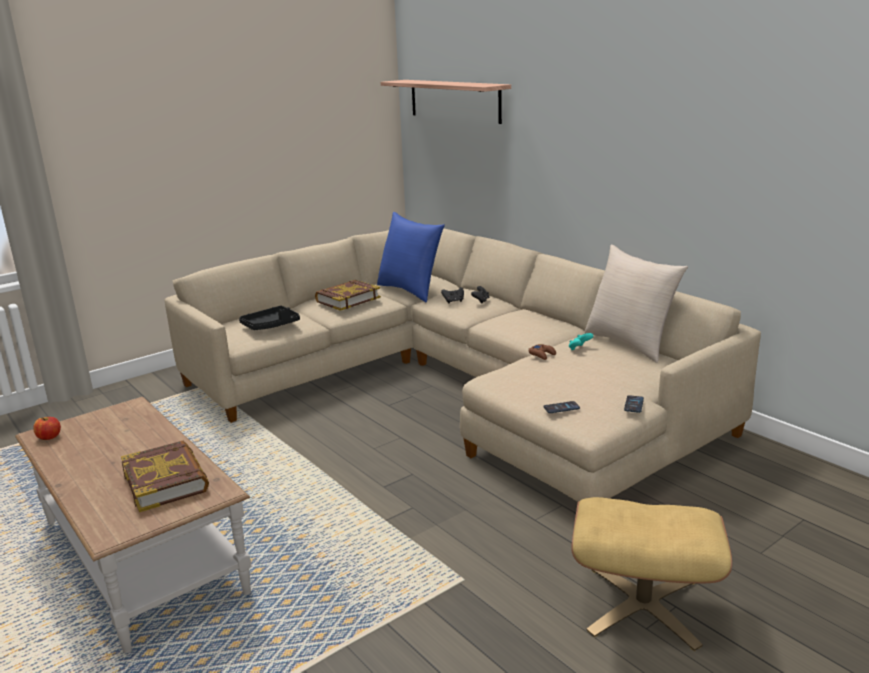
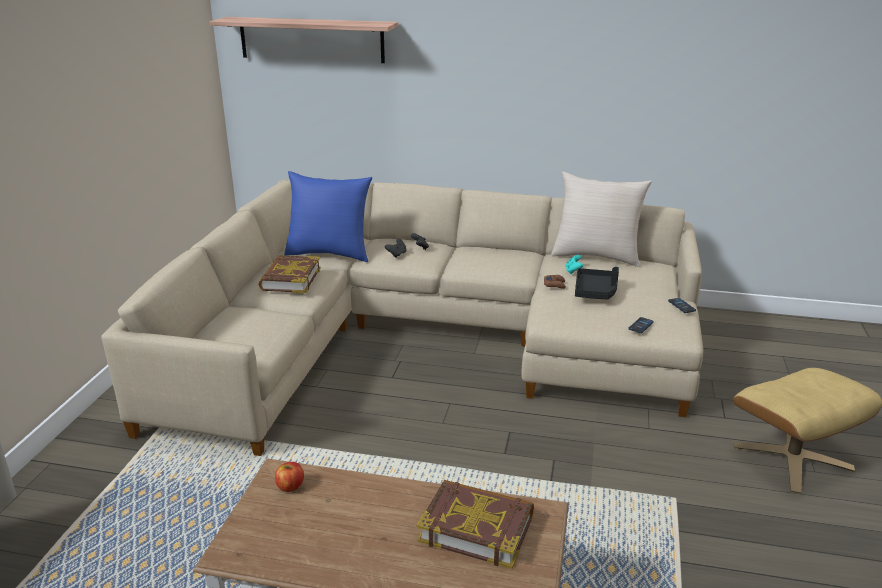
camera: 40 degrees left, 5 degrees up
apple [33,417,61,440] -> apple moved to [275,462,304,492]
black tray [239,305,300,330] -> black tray moved to [575,267,619,299]

